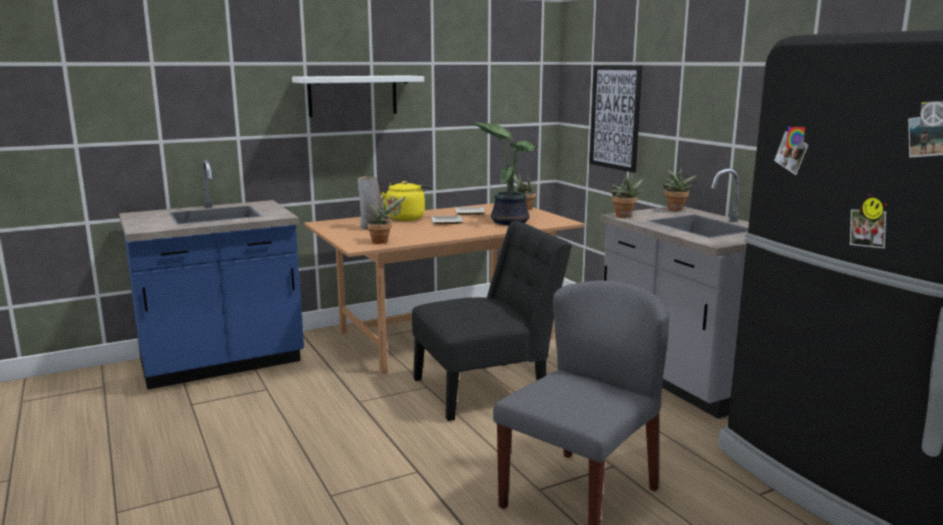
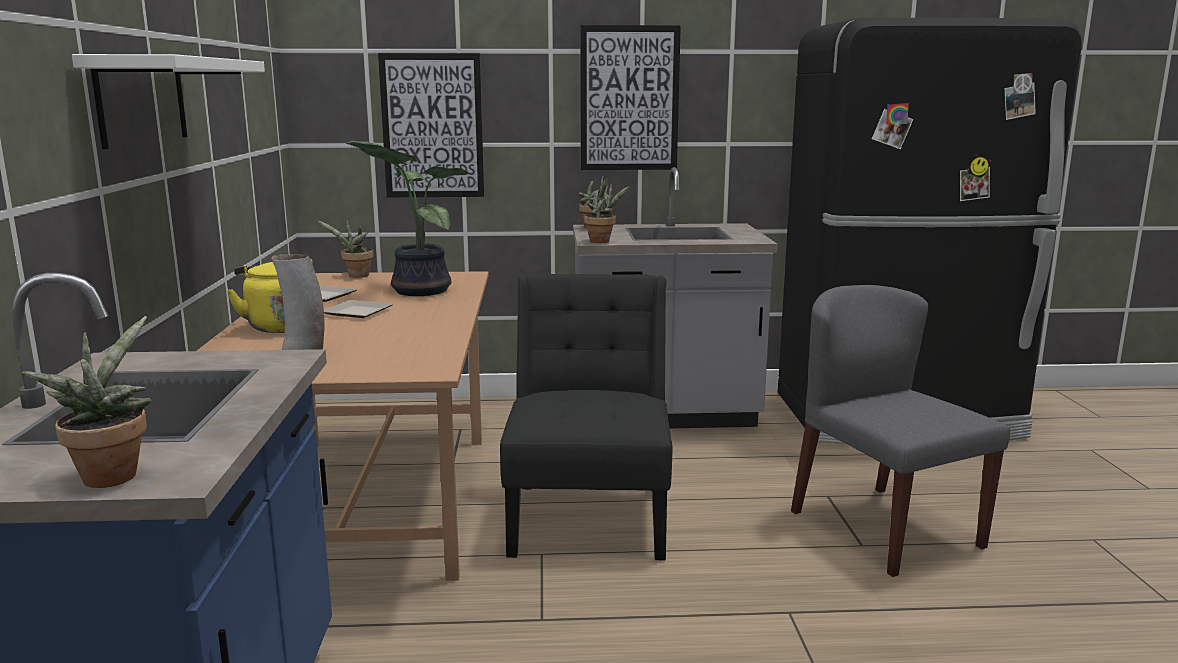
camera: 65 degrees left, 0 degrees up
potted plant [367,196,407,244] -> potted plant moved to [22,316,151,488]
none -> picture [580,25,681,170]

